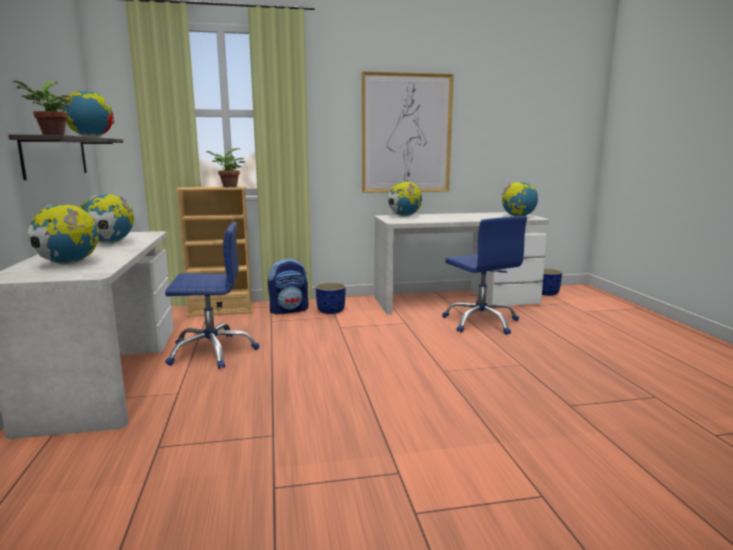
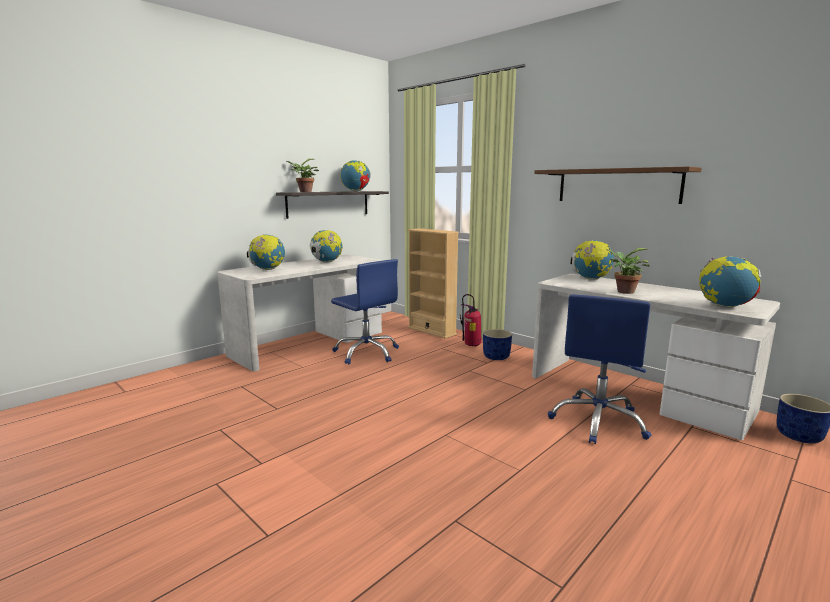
camera: 55 degrees right, 0 degrees up
potted plant [206,148,245,187] -> potted plant moved to [606,248,650,294]
backpack [268,258,308,314] -> fire extinguisher [460,294,482,346]
picture [362,71,454,193] -> brown shelf [534,167,702,204]

